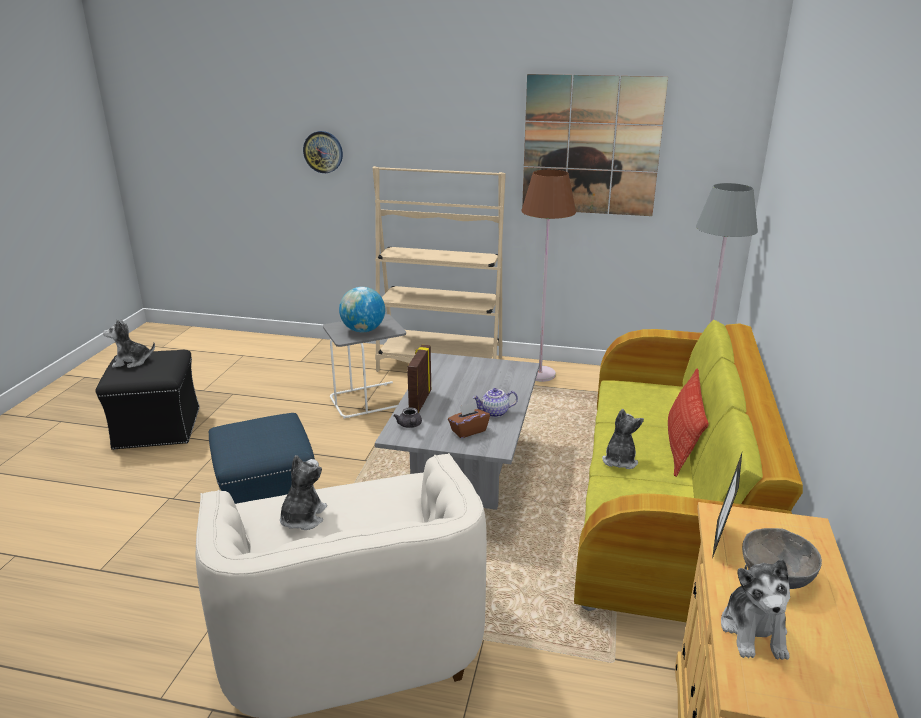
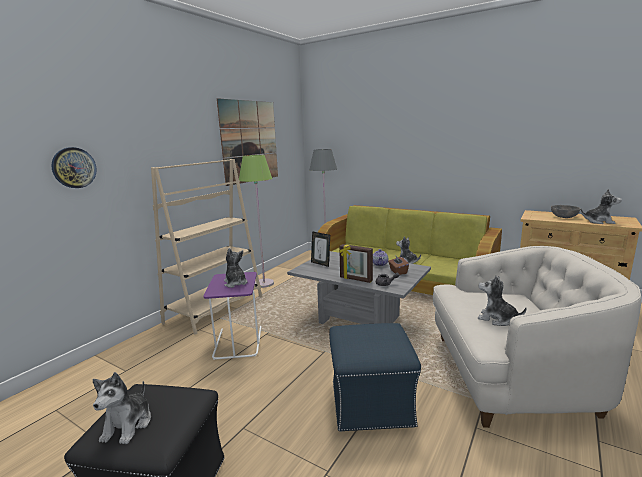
camera: 70 degrees left, 10 degrees down
grey side table [323,314,406,419] -> purple side table [203,272,261,360]
globe [339,287,385,333] -> plush toy [224,248,248,288]
brown floor lamp [522,169,576,382] -> green floor lamp [239,155,274,288]
pillow [668,369,709,477] -> none
picture frame [712,453,742,559] -> picture frame moved to [311,231,330,267]

